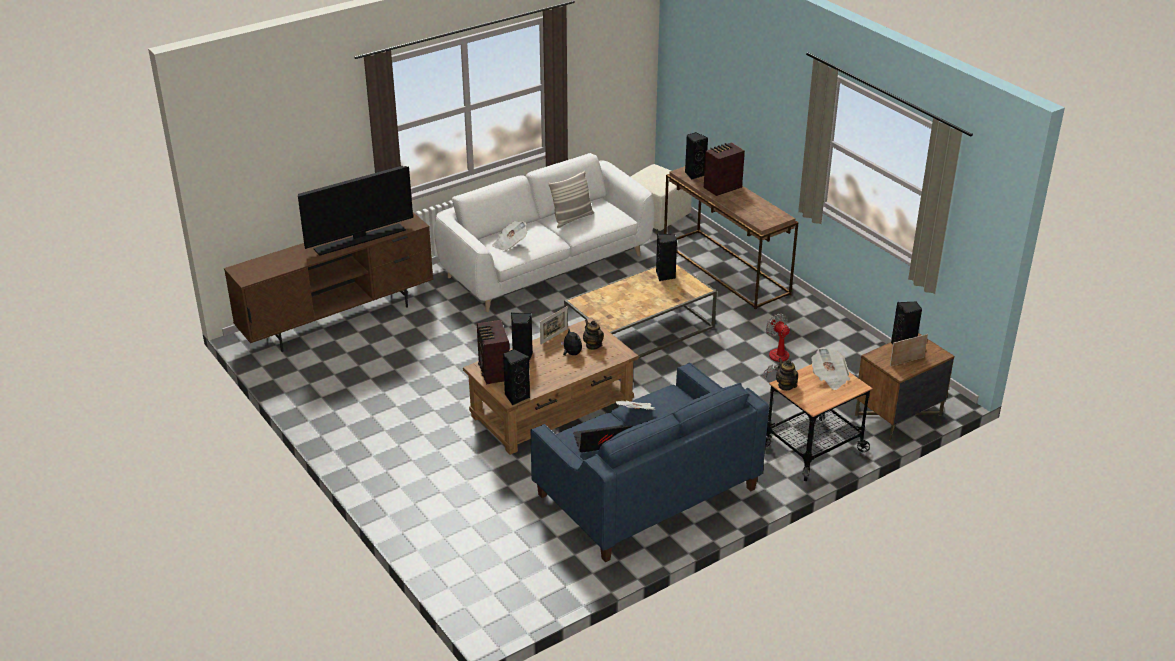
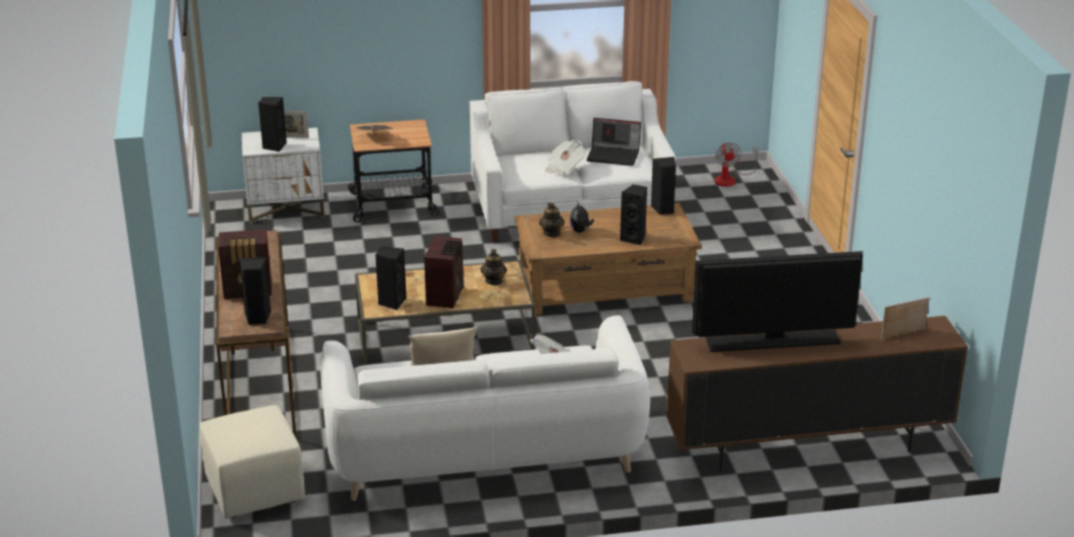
camera: 155 degrees left, 5 degrees down
radio [477,320,509,384] -> radio moved to [424,236,464,309]
blue sofa [531,362,769,562] -> white sofa [469,81,676,243]
picture frame [540,306,568,345] -> picture frame moved to [881,297,929,339]
fan [763,314,790,379] -> fan moved to [714,142,759,187]
teapot [776,358,798,391] -> teapot moved to [480,249,507,285]
brown nightstand [855,333,954,441] -> white nightstand [242,128,325,223]

